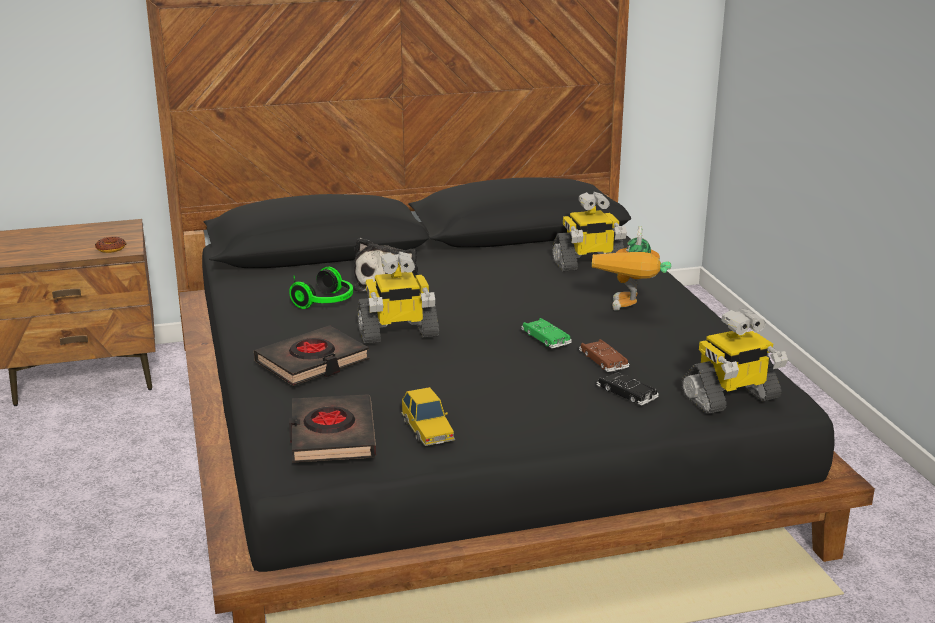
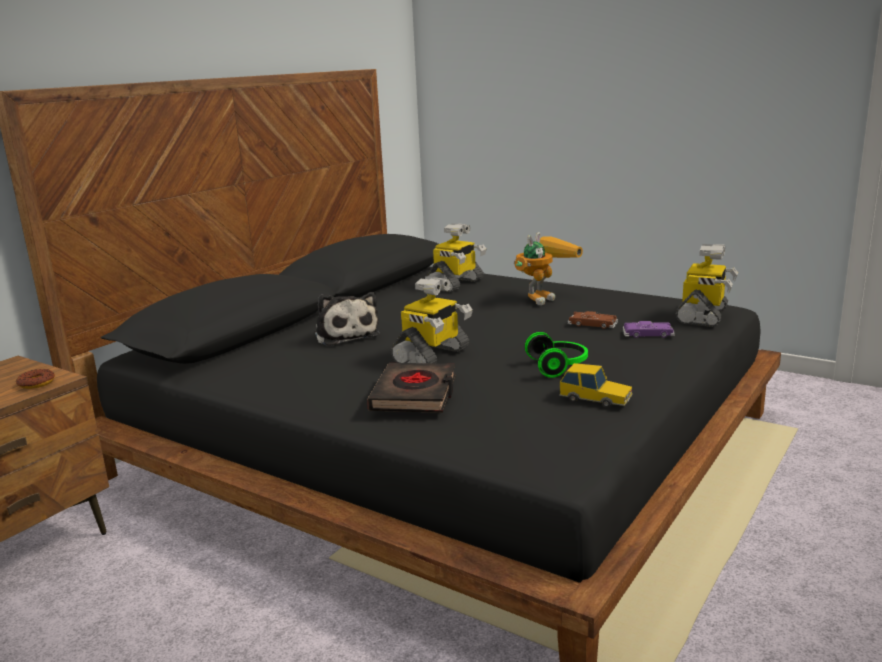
camera: 40 degrees left, 5 degrees down
headphones [289,267,353,309] -> headphones moved to [525,332,588,378]
black book [289,394,376,463] -> none
green toy car [521,318,572,349] -> none
toy robot [592,226,671,310] -> toy robot turned 105 degrees counterclockwise [514,232,583,305]
black toy car [597,371,659,406] -> purple toy car [623,321,675,338]

